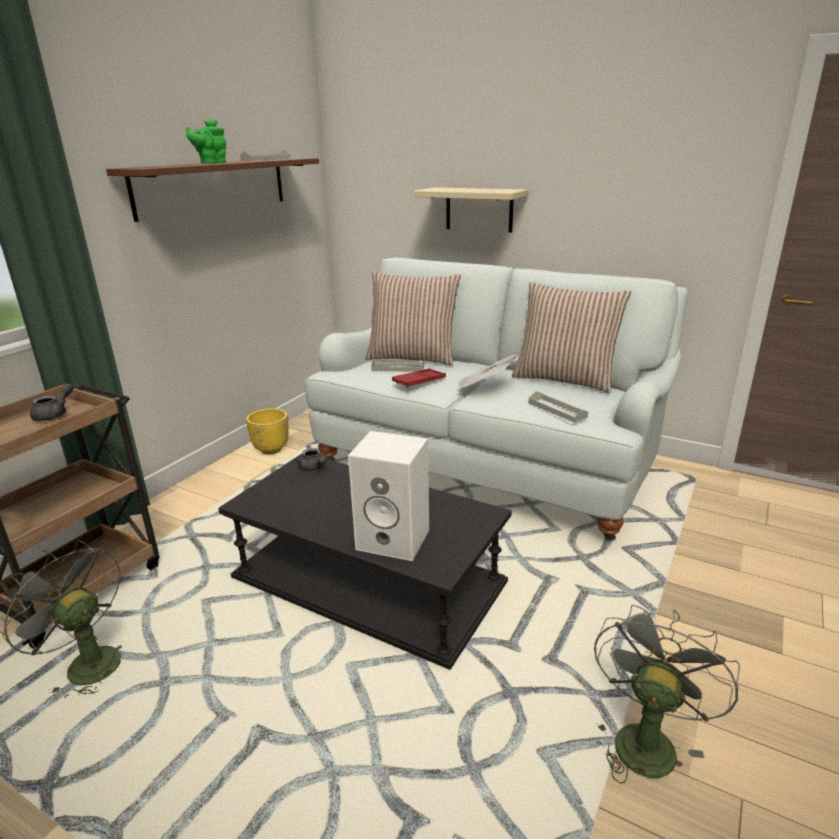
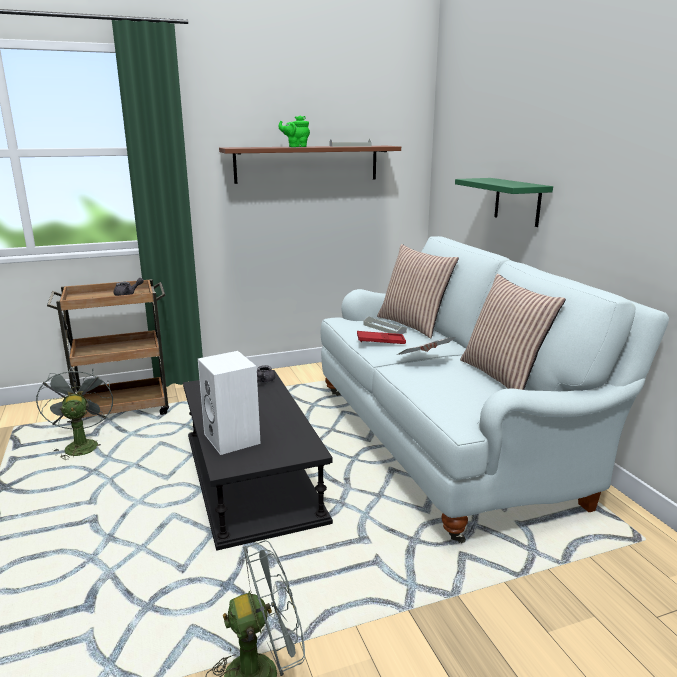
camera: 40 degrees right, 5 degrees down
yellow planter [246,408,289,454] -> none
beige shelf [412,187,529,233] -> green shelf [455,178,553,227]
grey tray [529,391,588,423] -> none

